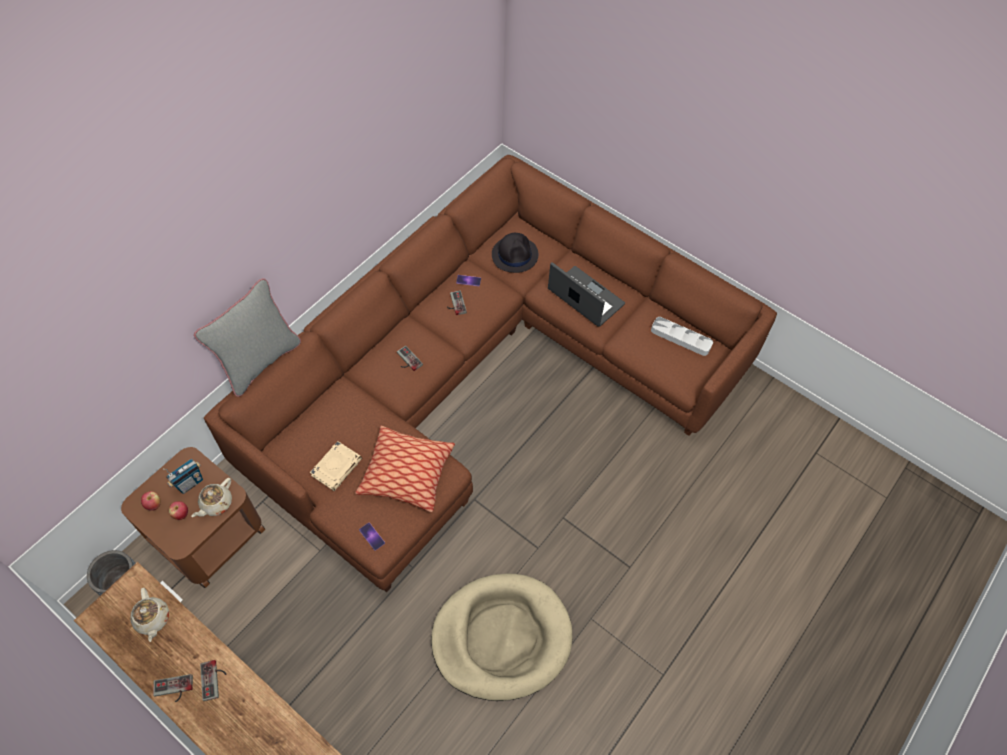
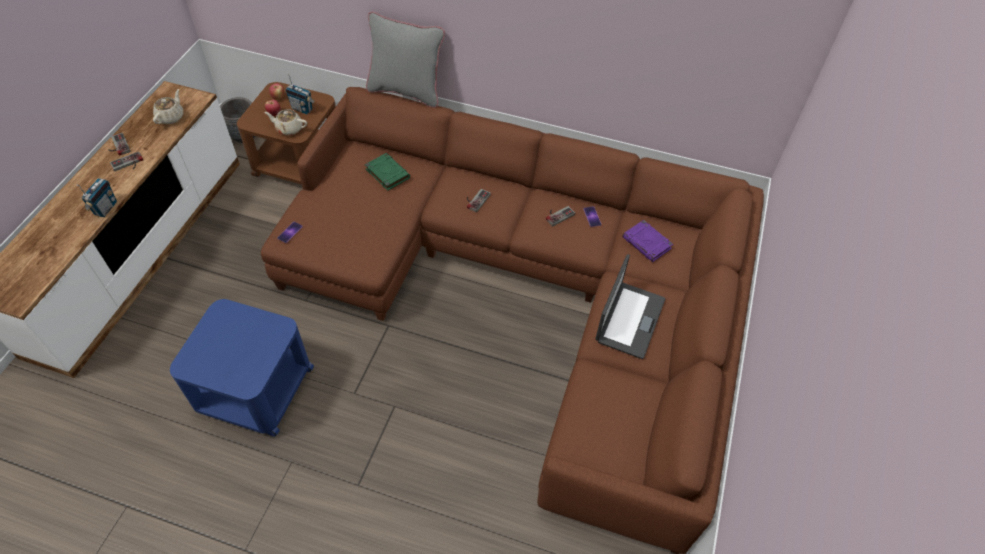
camera: 70 degrees right, 5 degrees down
beige teapot [130,588,169,642] -> beige teapot turned 150 degrees clockwise [153,89,183,124]
beige book [310,441,362,491] -> none
pillow [355,426,455,512] -> none
beige dog bed [431,574,573,701] -> blue side table [170,299,314,436]
black hat [492,233,538,273] -> purple book [622,220,673,262]
grey tray [651,317,713,356] -> none
none -> radio [77,178,117,217]
none -> green book [365,153,410,190]

